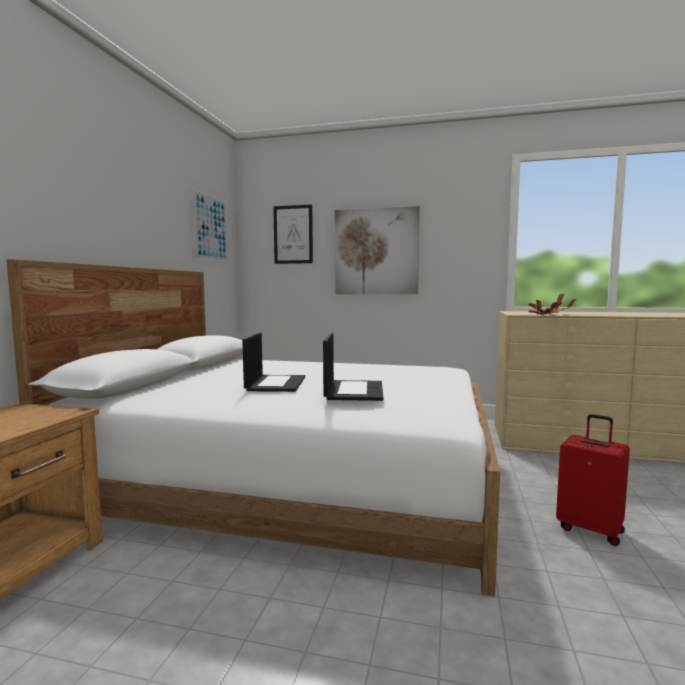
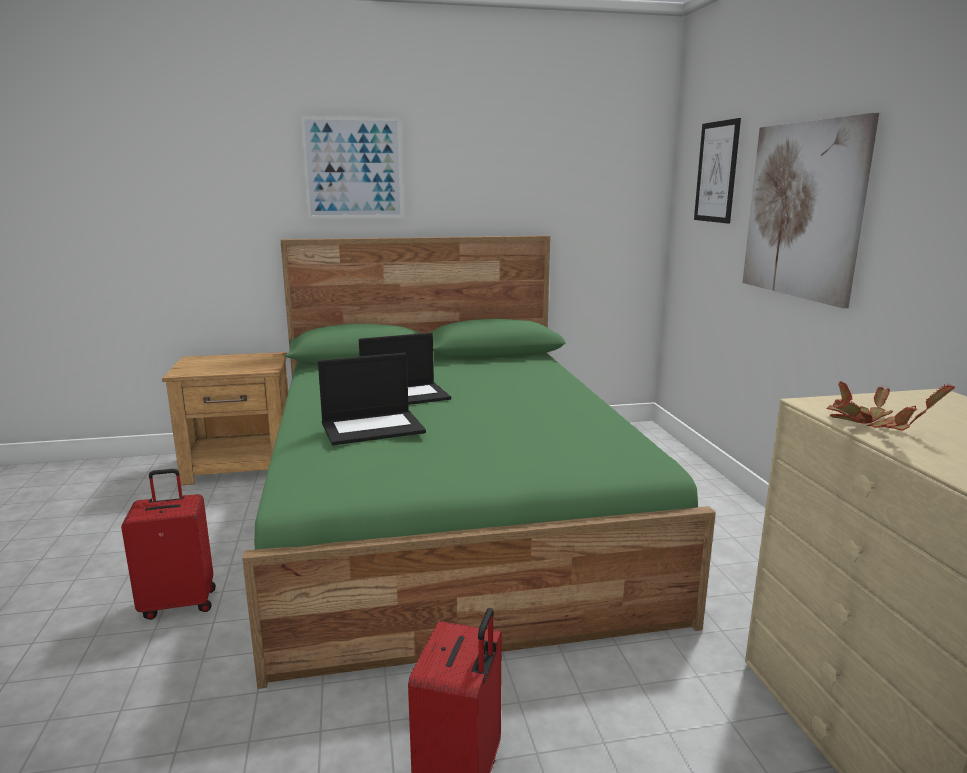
camera: 65 degrees right, 10 degrees up
white bed [6,259,500,596] -> green bed [242,235,716,689]
picture [191,188,229,263] -> picture moved to [300,116,404,218]
none -> red suitcase [121,469,216,620]

